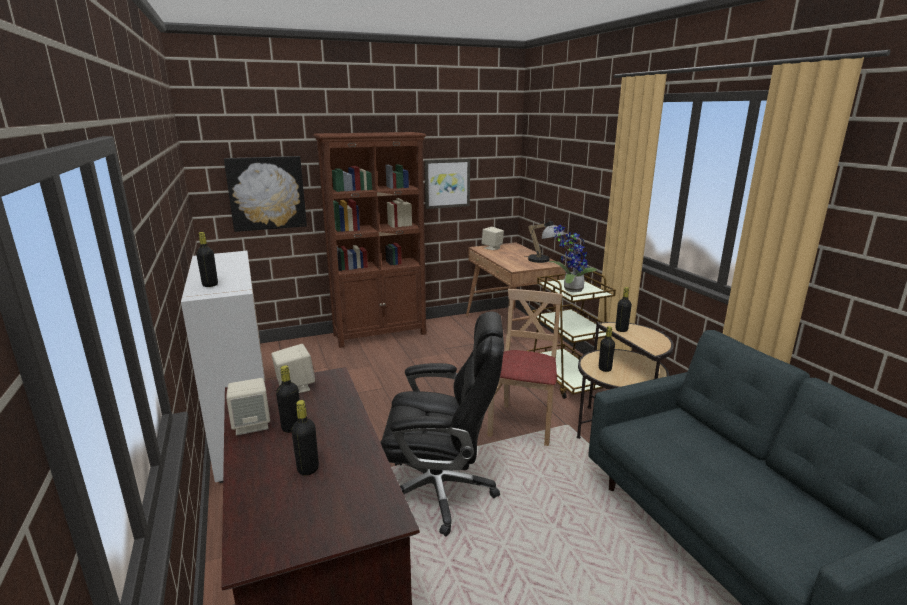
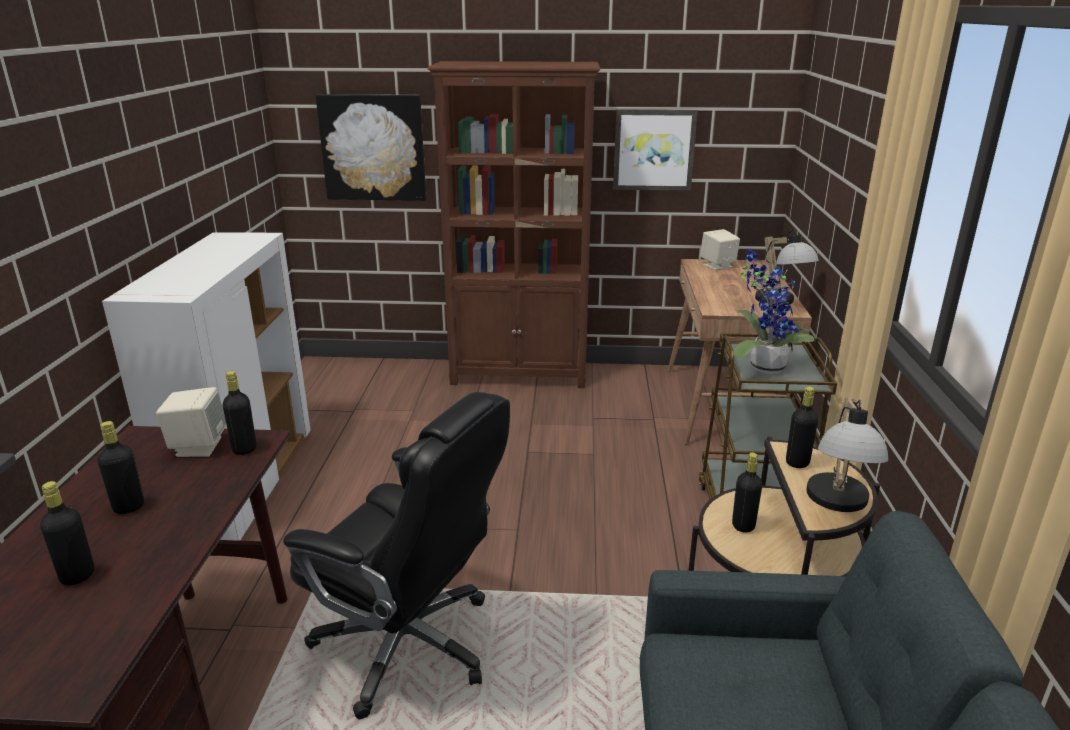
camera: 25 degrees right, 5 degrees up
black bottle [196,232,218,287] -> black bottle moved to [223,371,256,455]
beige speaker [226,378,270,435] -> none
beige chair [487,289,563,446] -> none
none -> table lamp [806,398,888,512]

